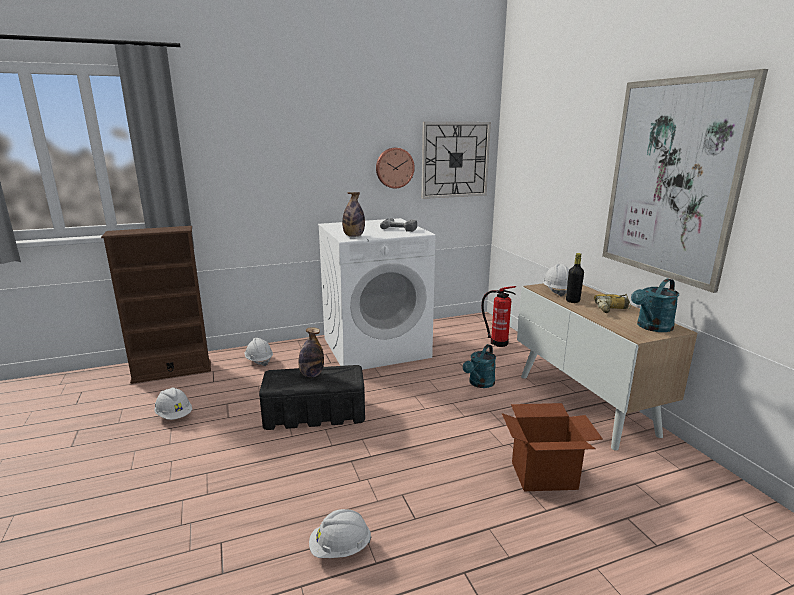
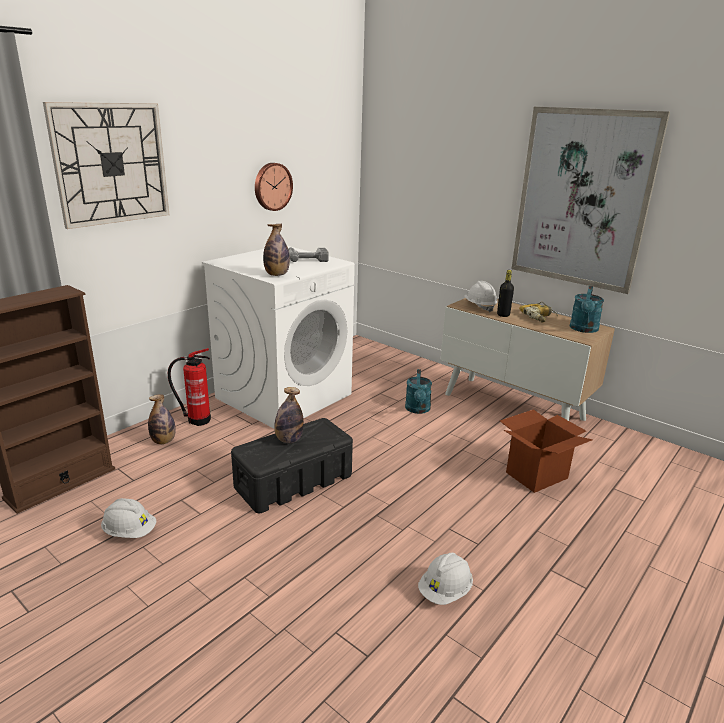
camera: 30 degrees left, 5 degrees up
white hard hat [245,338,273,366] -> bottle [148,394,175,444]
wall clock [422,122,491,199] -> wall clock moved to [43,102,169,229]
fire extinguisher [481,286,516,347] -> fire extinguisher moved to [168,348,211,426]

